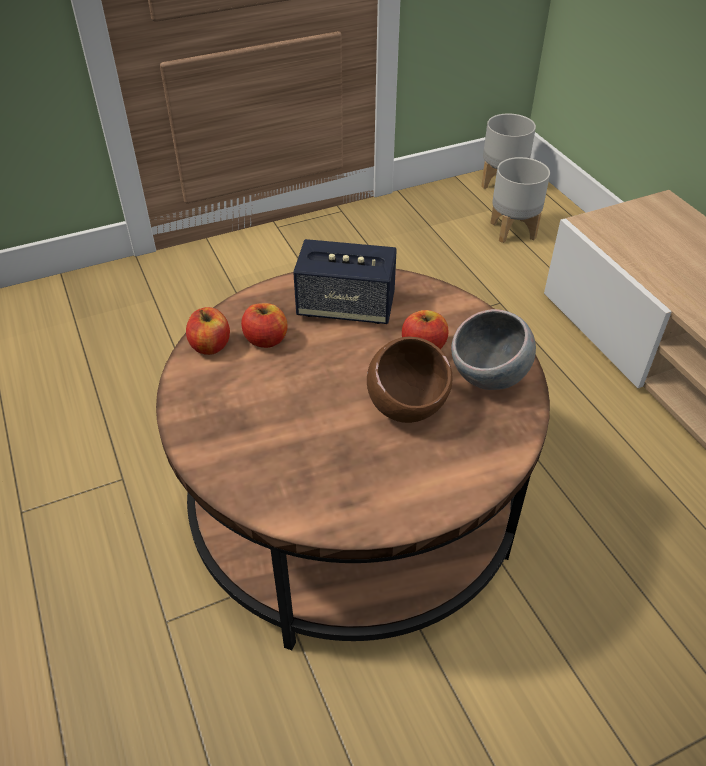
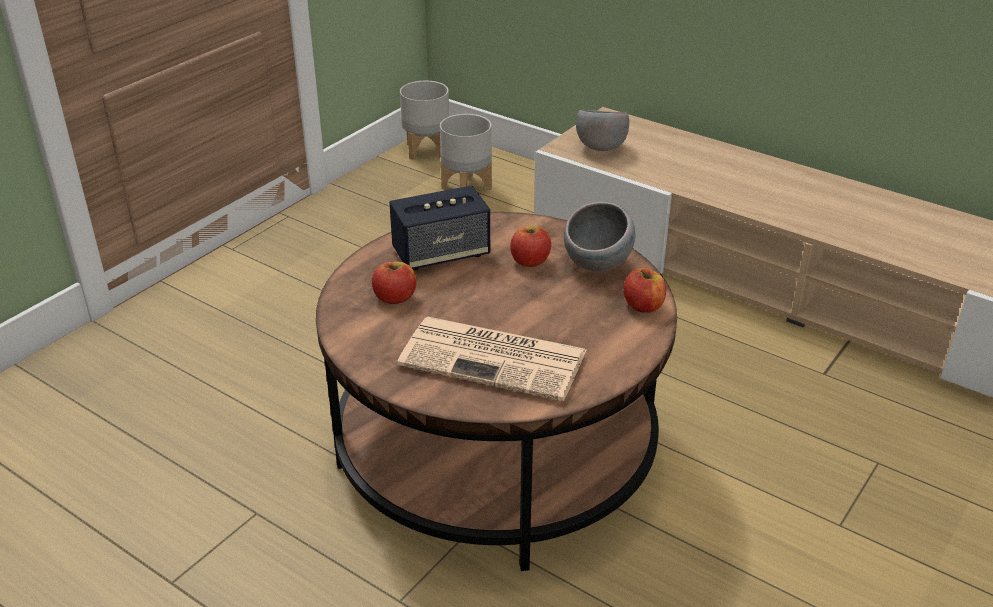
camera: 30 degrees left, 10 degrees down
apple [186,307,230,355] -> apple moved to [623,268,666,313]
brown bowl [367,337,453,423] -> none
none -> newspaper [397,317,586,401]
none -> grey bowl [576,110,629,151]

